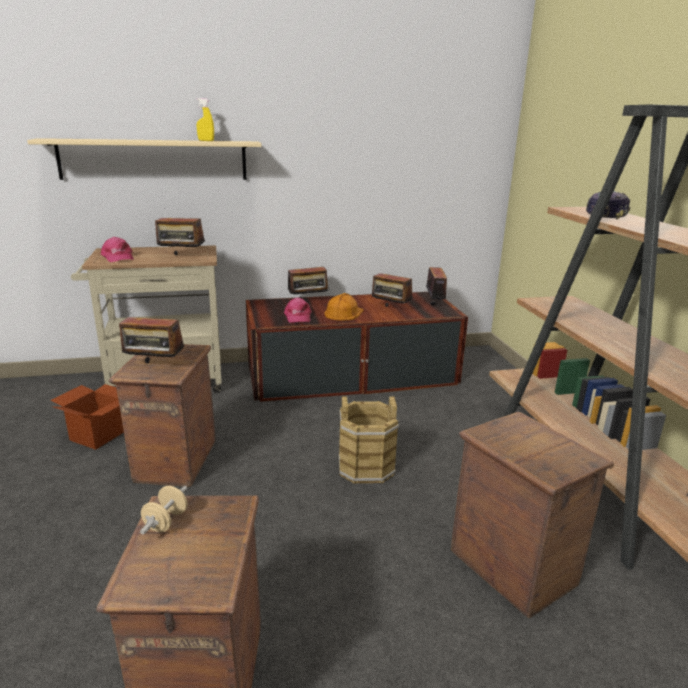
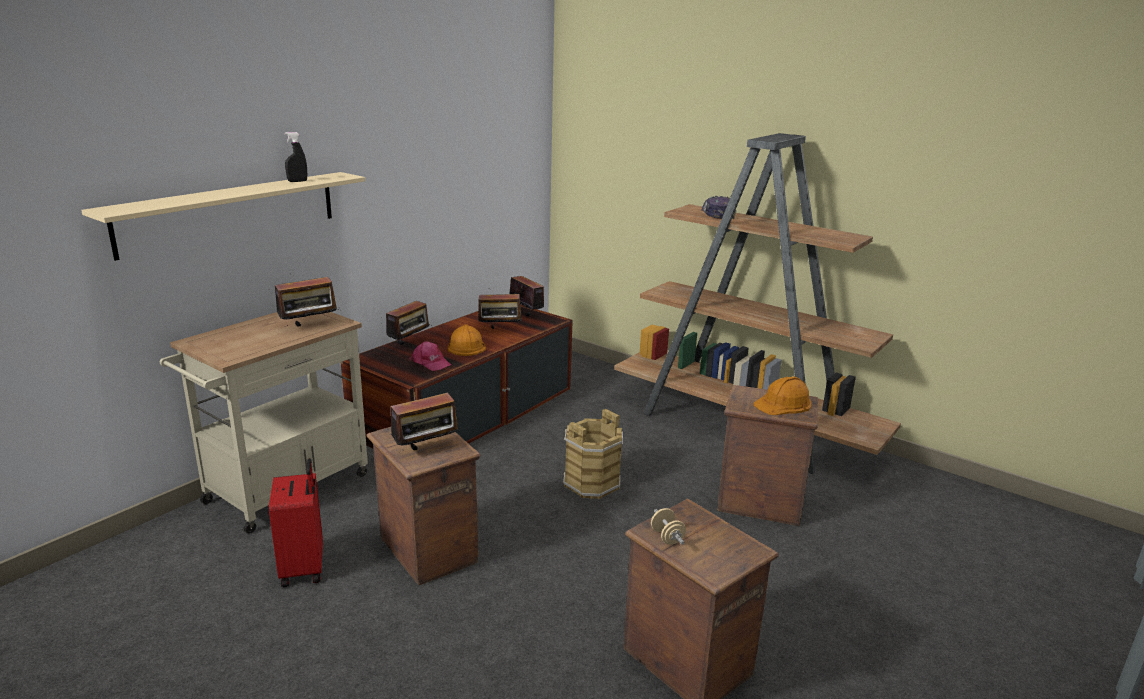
camera: 40 degrees left, 0 degrees up
cardboard box [50,384,124,450] -> red suitcase [269,458,323,588]
pink cap [101,237,134,262] -> none
yellow spray bottle [197,98,214,141] -> black spray bottle [284,132,307,182]
none -> orange hard hat [753,376,811,415]

